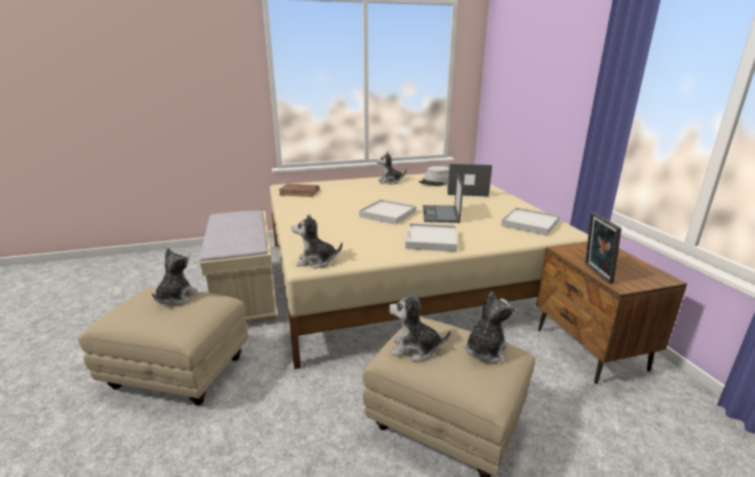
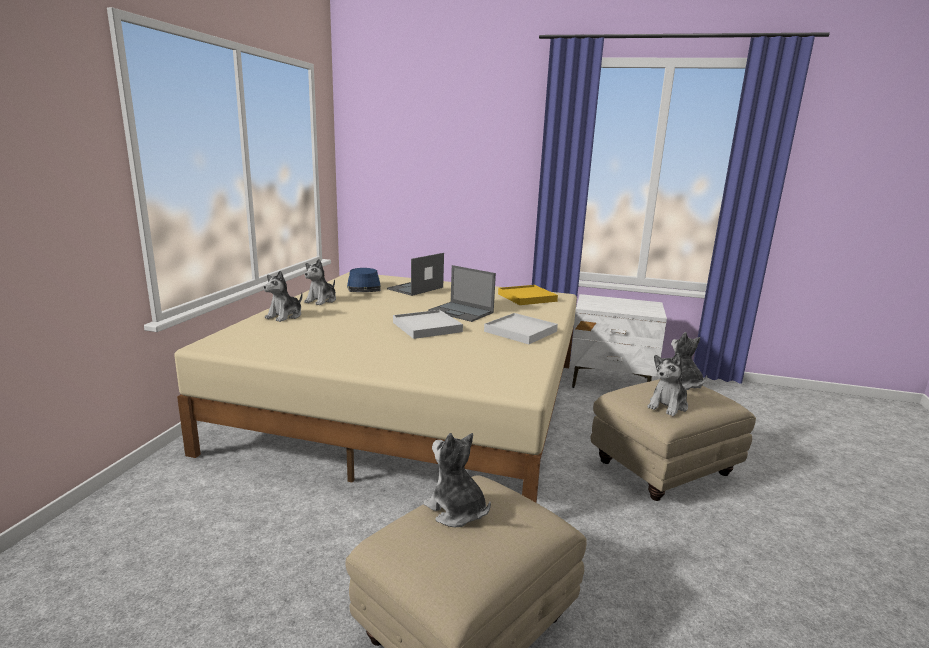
camera: 60 degrees left, 5 degrees down
beige bench [200,211,277,324] -> none
brown book [279,184,319,197] -> none
plush toy [291,214,342,269] -> plush toy moved to [263,271,303,322]
grey hat [419,166,449,186] -> blue hat [347,268,381,292]
white tray [501,207,560,236] -> yellow tray [498,285,558,305]
brown nightstand [536,242,687,384] -> white nightstand [570,294,667,388]
picture frame [585,212,621,284] -> none

